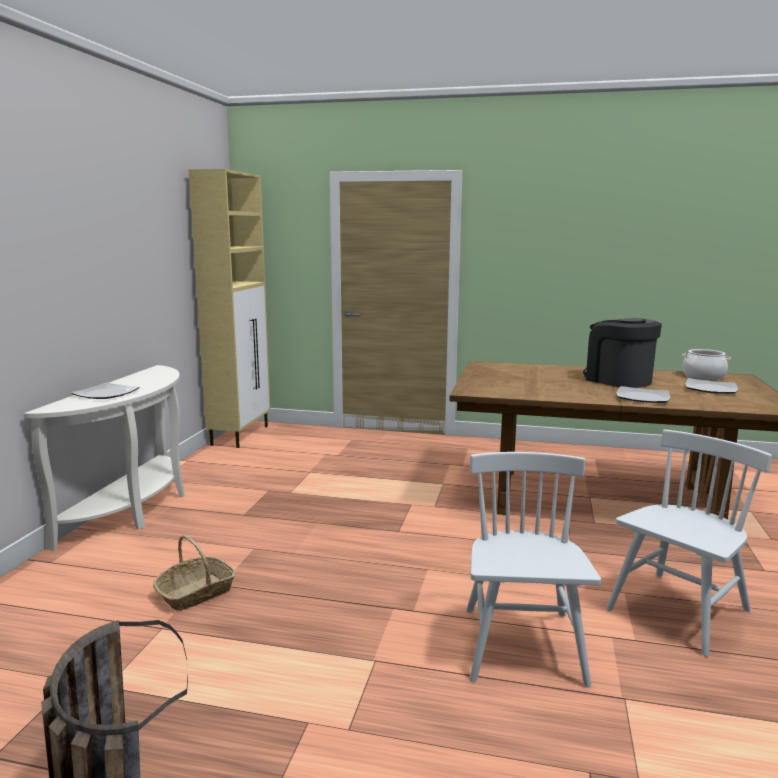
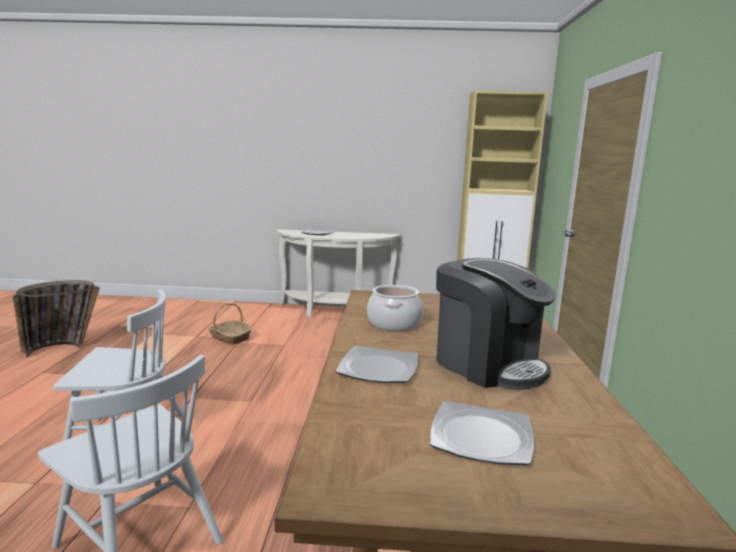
camera: 80 degrees right, 0 degrees up
coffee machine [583,318,662,388] -> coffee machine turned 90 degrees clockwise [436,258,556,390]
cooking pot [682,349,731,380] -> cooking pot moved to [367,285,423,331]

